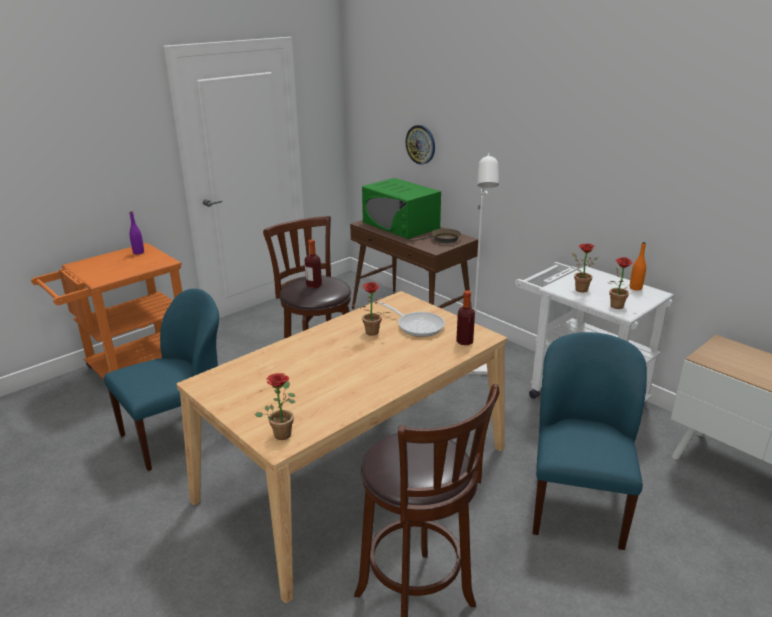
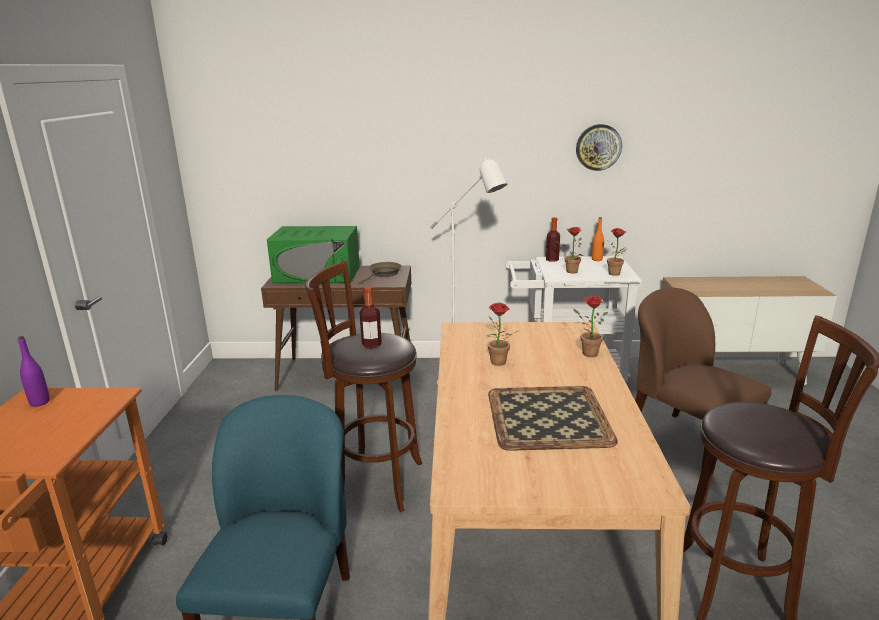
camera: 45 degrees left, 5 degrees down
potted plant [255,373,295,440] -> potted plant moved to [574,296,608,357]
frying pan [379,302,445,337] -> none
wall clock [406,125,435,165] -> wall clock moved to [576,124,622,171]
bottle [456,290,475,345] -> bottle moved to [546,217,560,262]
blue chair [533,332,647,550] -> brown chair [635,288,771,471]
none -> tray [488,386,618,451]

